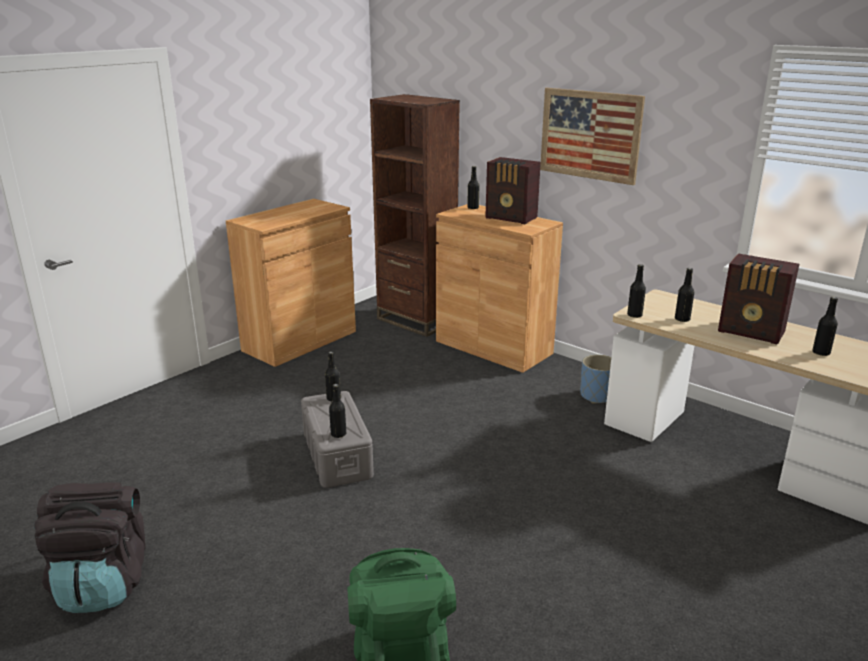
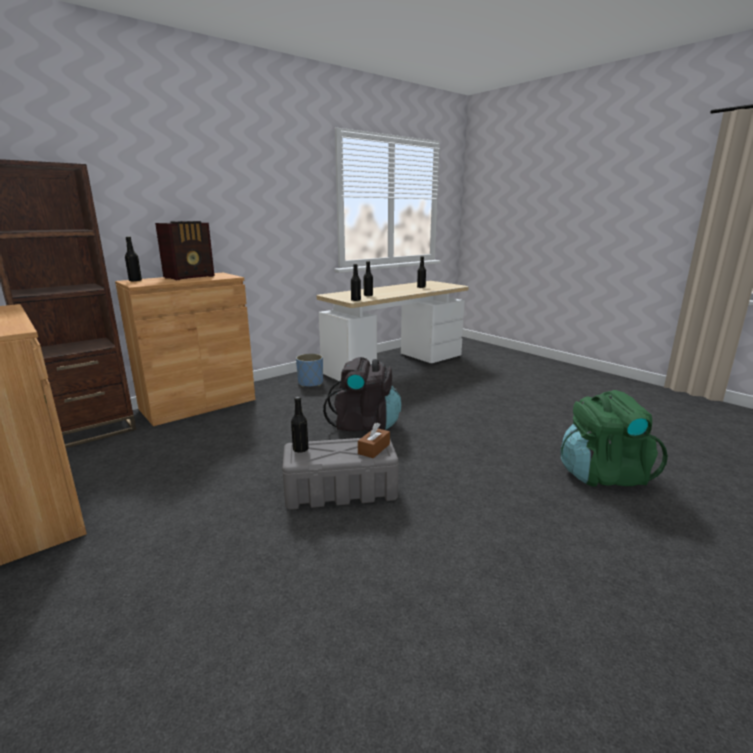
camera: 80 degrees left, 5 degrees down
black backpack [34,483,146,613] -> black backpack moved to [323,357,401,431]
black bottle [329,384,346,438] -> brown tissue box [358,423,390,458]
picture [540,88,645,185] -> none
radio [718,254,799,345] -> none

